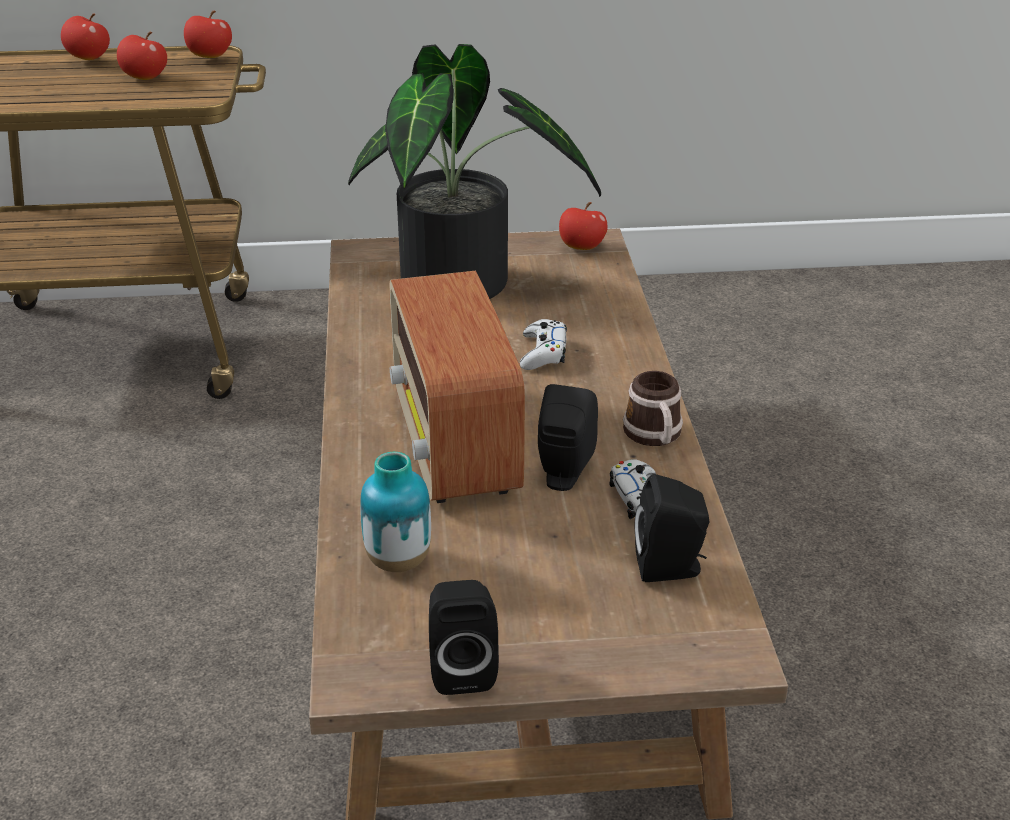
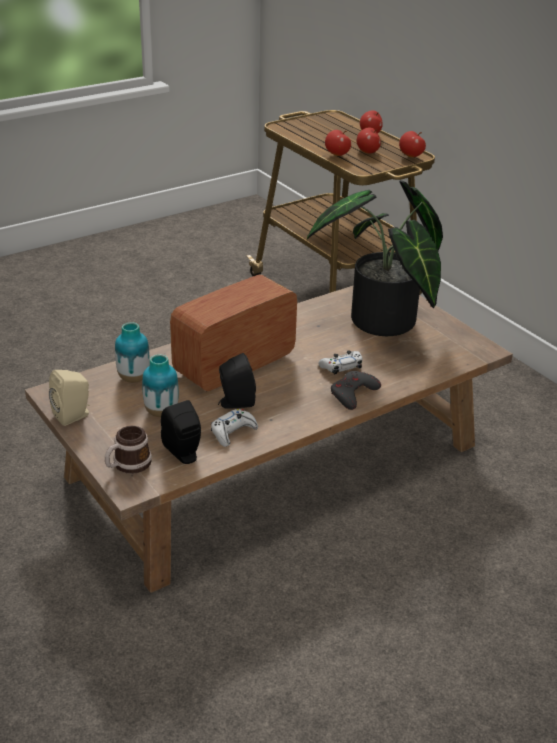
camera: 60 degrees right, 0 degrees up
black speaker [429,580,499,695] -> beige speaker [49,370,89,426]
apple [559,202,608,250] -> apple moved to [325,130,351,156]
mug [623,371,683,446] -> mug moved to [105,426,152,474]
none -> vase [142,354,179,417]
none -> grey game controller [331,371,381,410]

